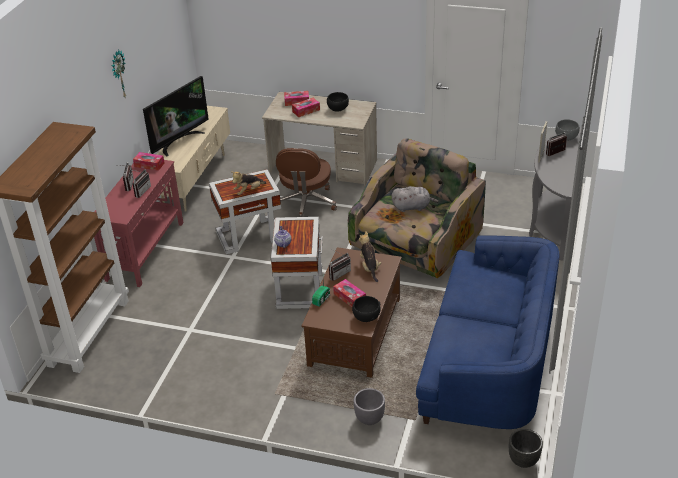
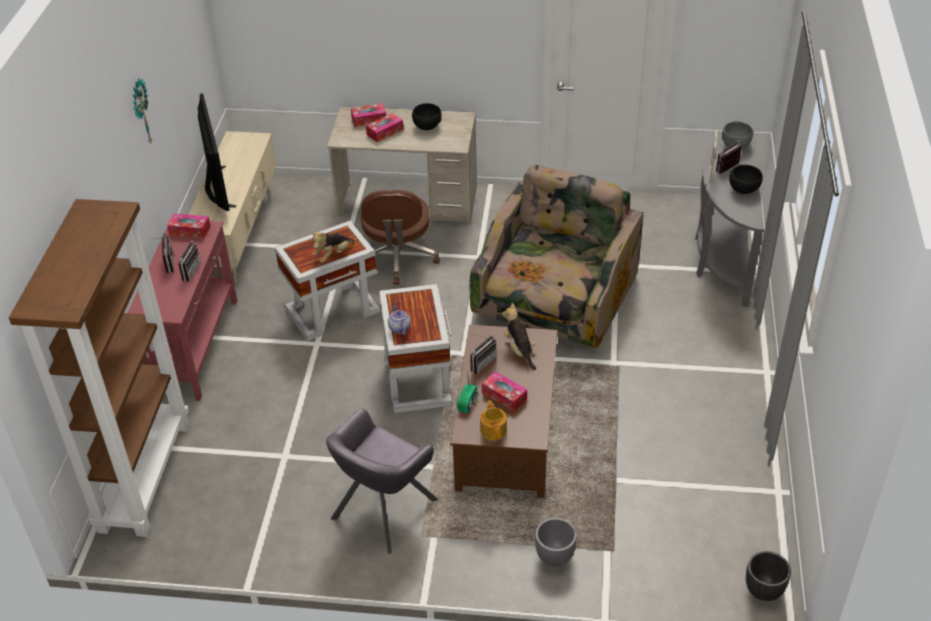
camera: 10 degrees left, 5 degrees up
television [143,76,209,157] -> television turned 45 degrees counterclockwise [198,93,236,211]
black bowl [352,296,381,322] -> black bowl moved to [729,165,763,194]
grey plush toy [391,186,439,212] -> none
blue sofa [416,235,559,429] -> none
none -> grey armchair [326,408,438,554]
none -> teapot [480,400,507,440]

